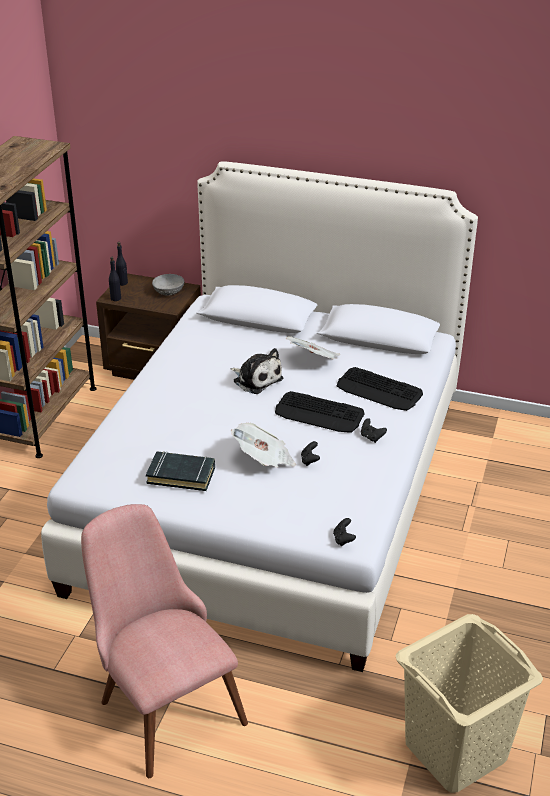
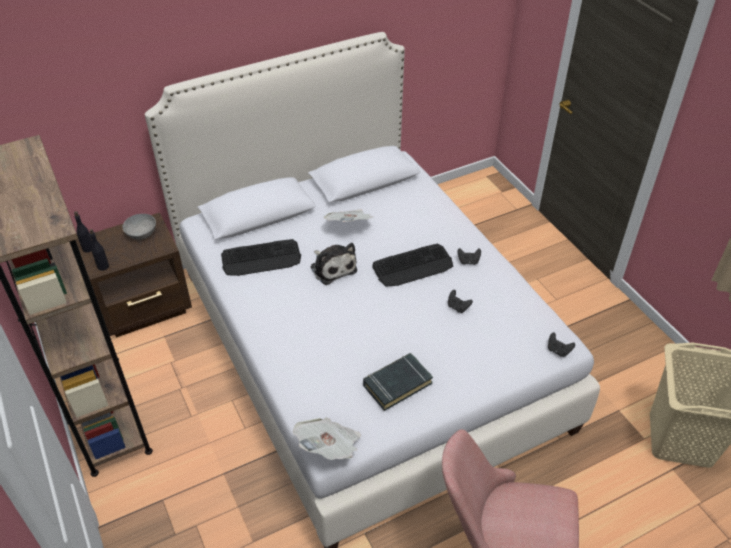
camera: 45 degrees left, 10 degrees up
plush toy [230,348,283,394] -> plush toy turned 60 degrees clockwise [311,243,357,285]
newspaper [231,423,296,467] -> newspaper moved to [293,417,361,460]
keyboard [336,367,423,411] -> keyboard moved to [221,239,301,276]

